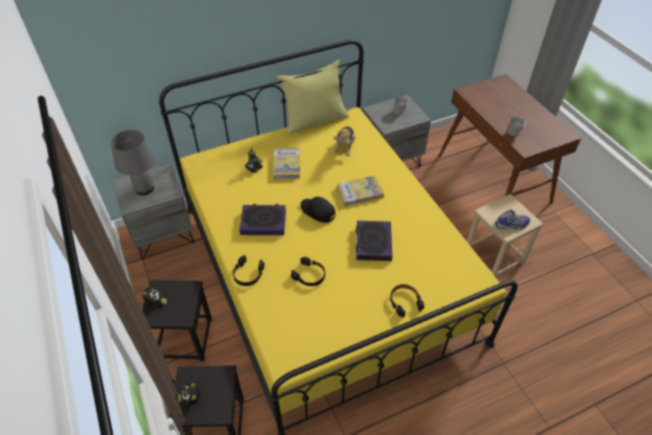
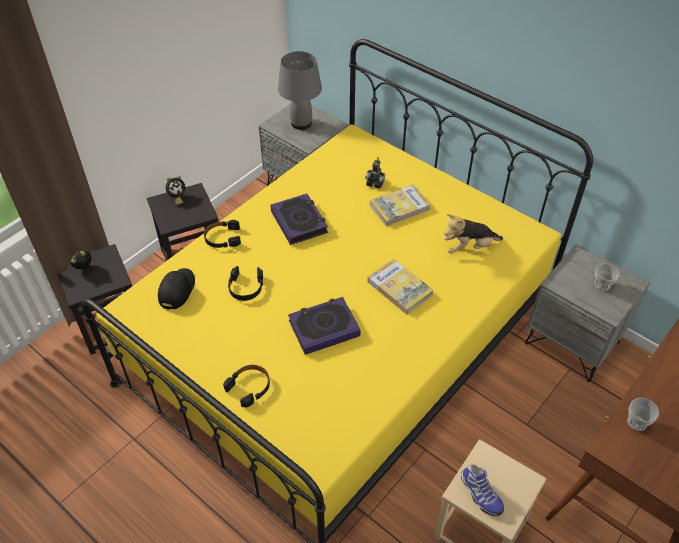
camera: 65 degrees right, 0 degrees up
yellow pillow [276,60,349,134] -> none
black cap [300,197,336,223] -> black cap moved to [158,268,195,309]

